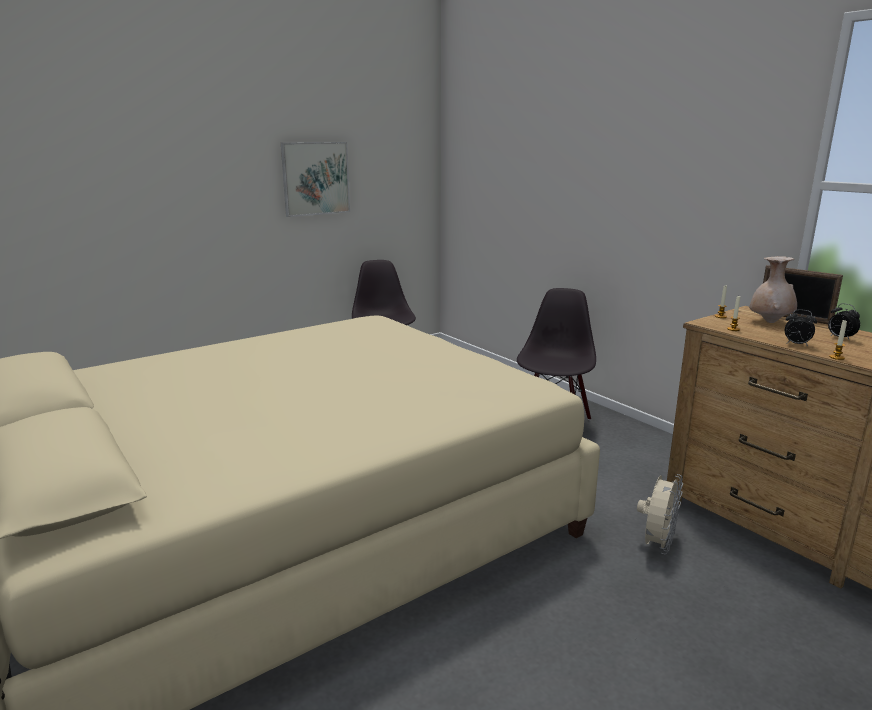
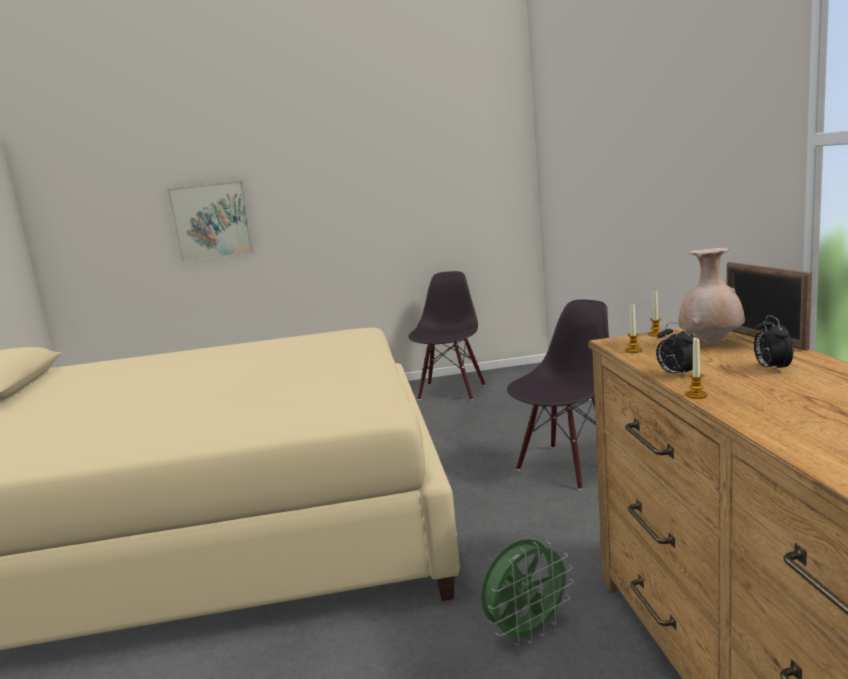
camera: 30 degrees right, 5 degrees down
picture [281,142,350,217] -> picture moved to [167,181,254,262]
beige fan [637,474,683,555] -> green fan [481,539,574,646]

